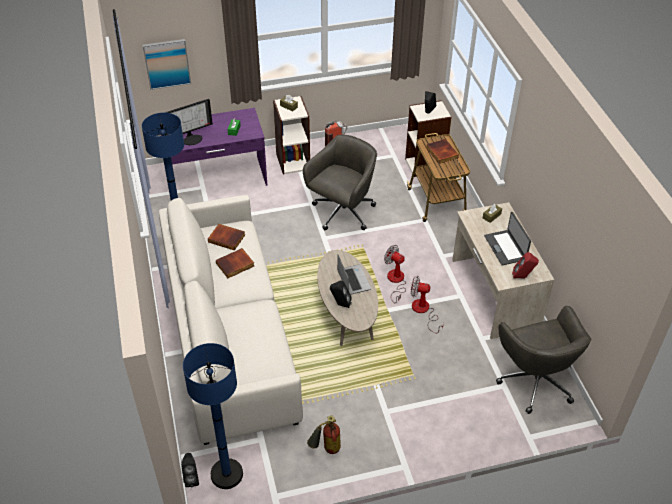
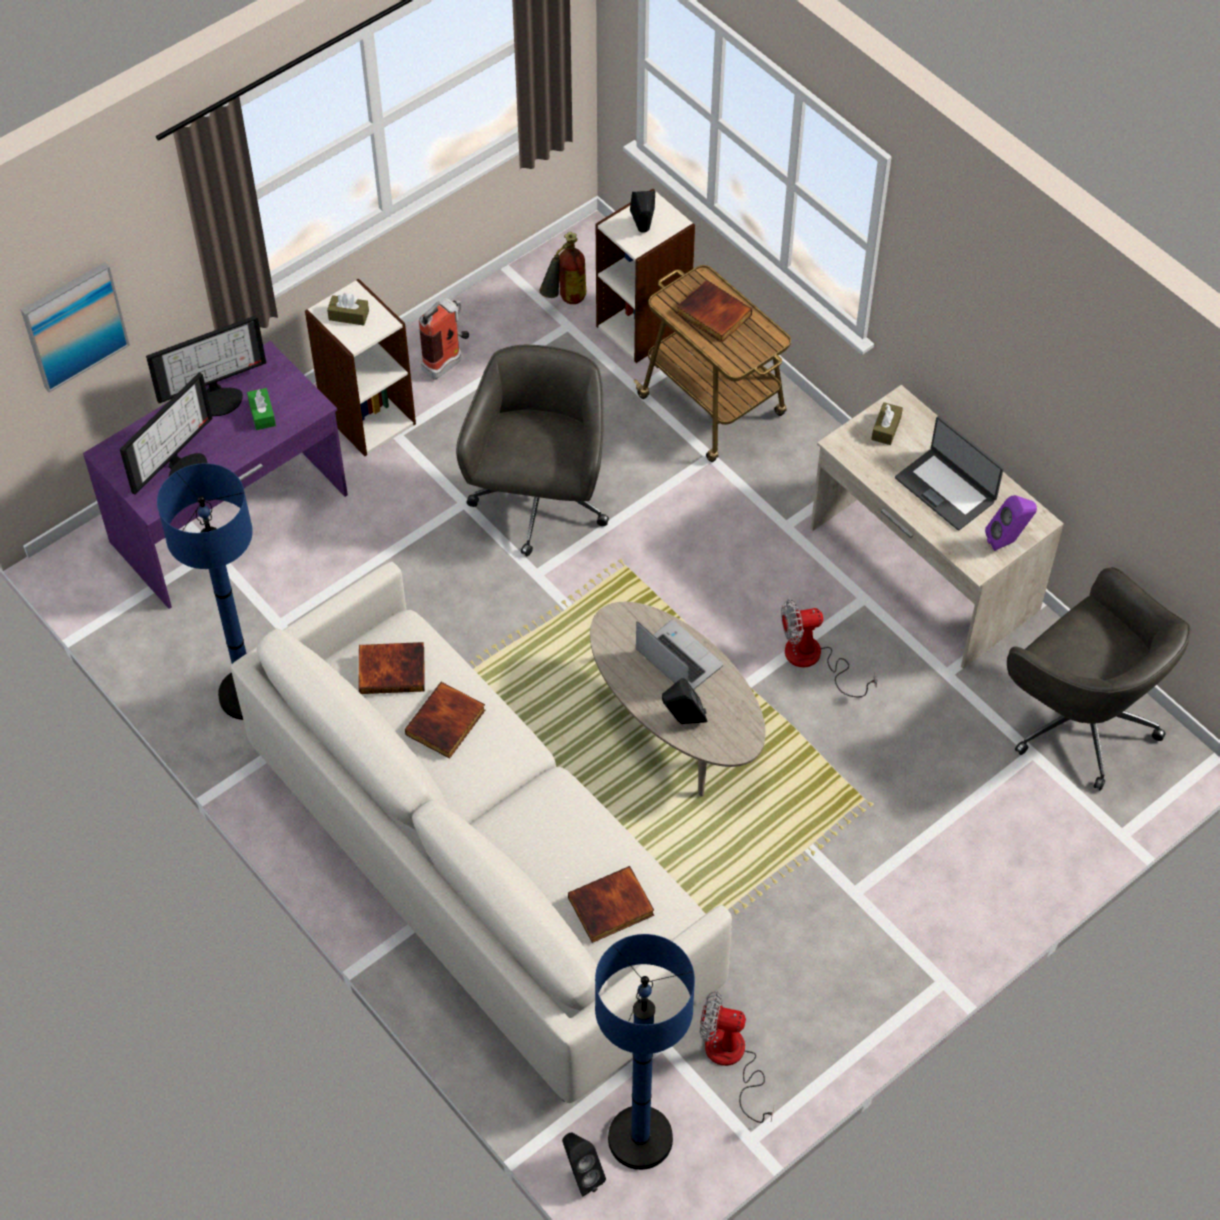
camera: 25 degrees left, 10 degrees up
fire extinguisher [307,415,341,454] -> fire extinguisher moved to [539,232,586,304]
fan [384,245,406,303] -> fan moved to [700,991,774,1123]
red speaker [512,252,539,278] -> purple speaker [985,495,1037,551]
none -> monitor [146,315,266,416]
none -> book [568,866,654,943]

